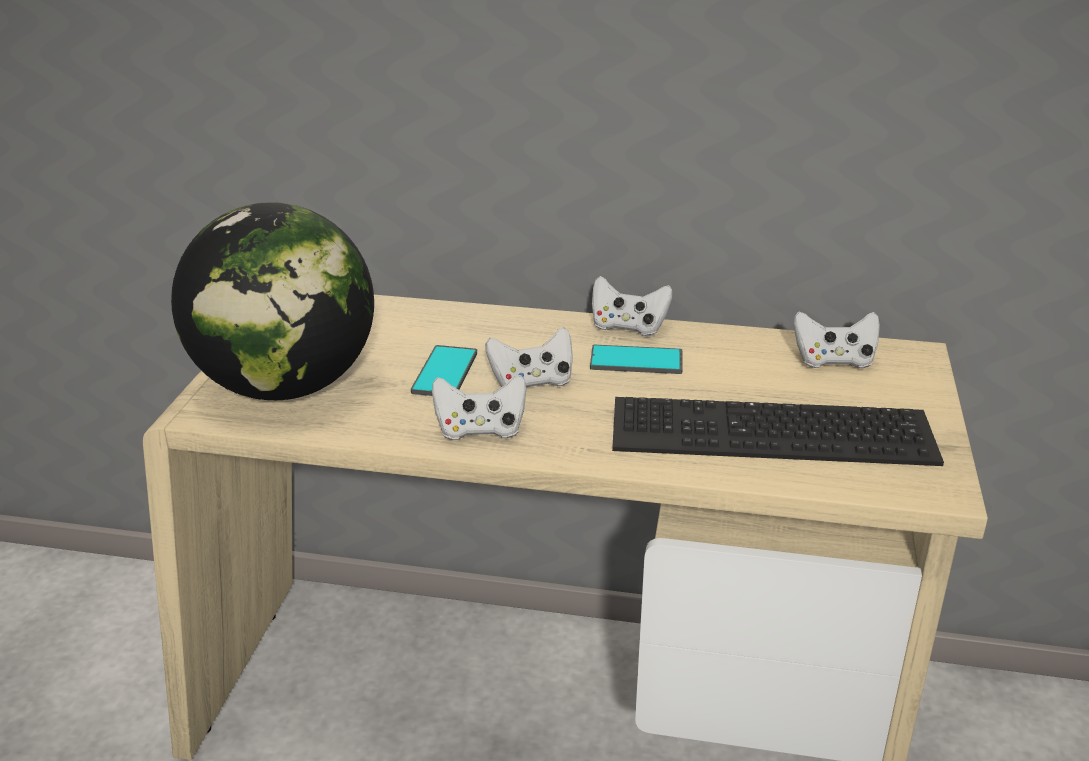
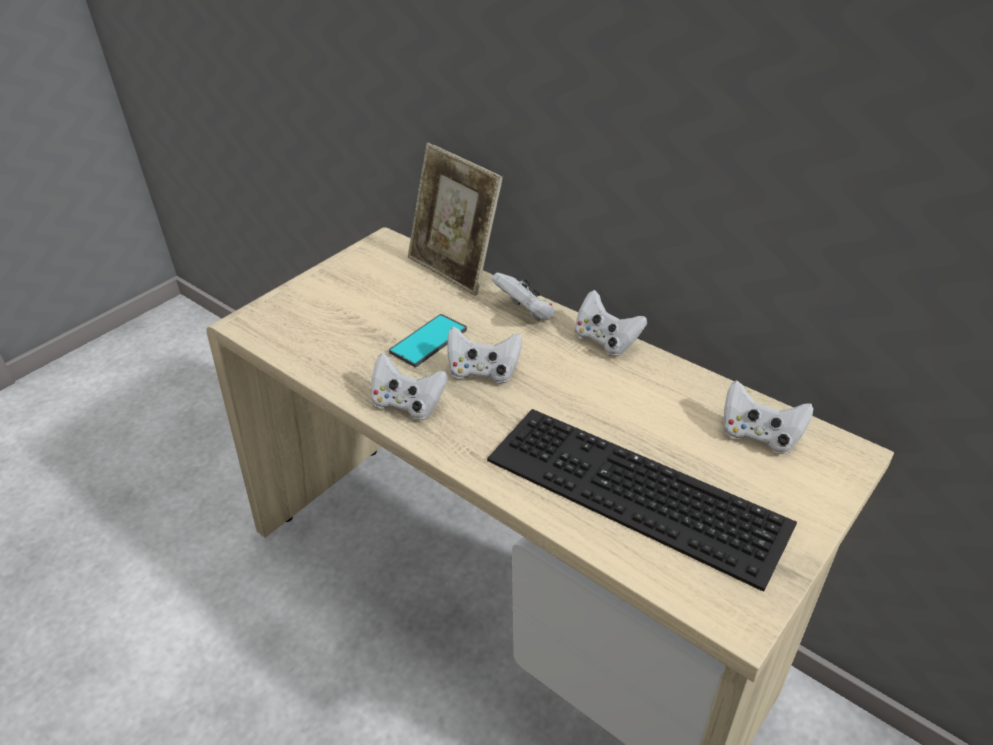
camera: 30 degrees right, 10 degrees up
globe [171,202,374,400] -> none
phone [590,345,683,374] -> none
none -> picture frame [408,143,503,296]
none -> white game controller [492,272,555,321]

